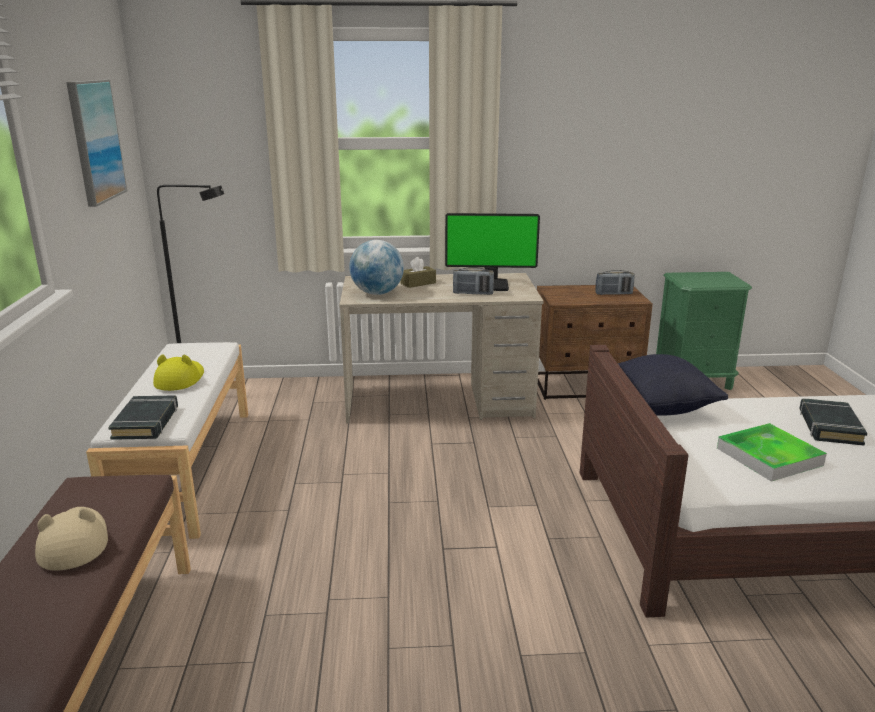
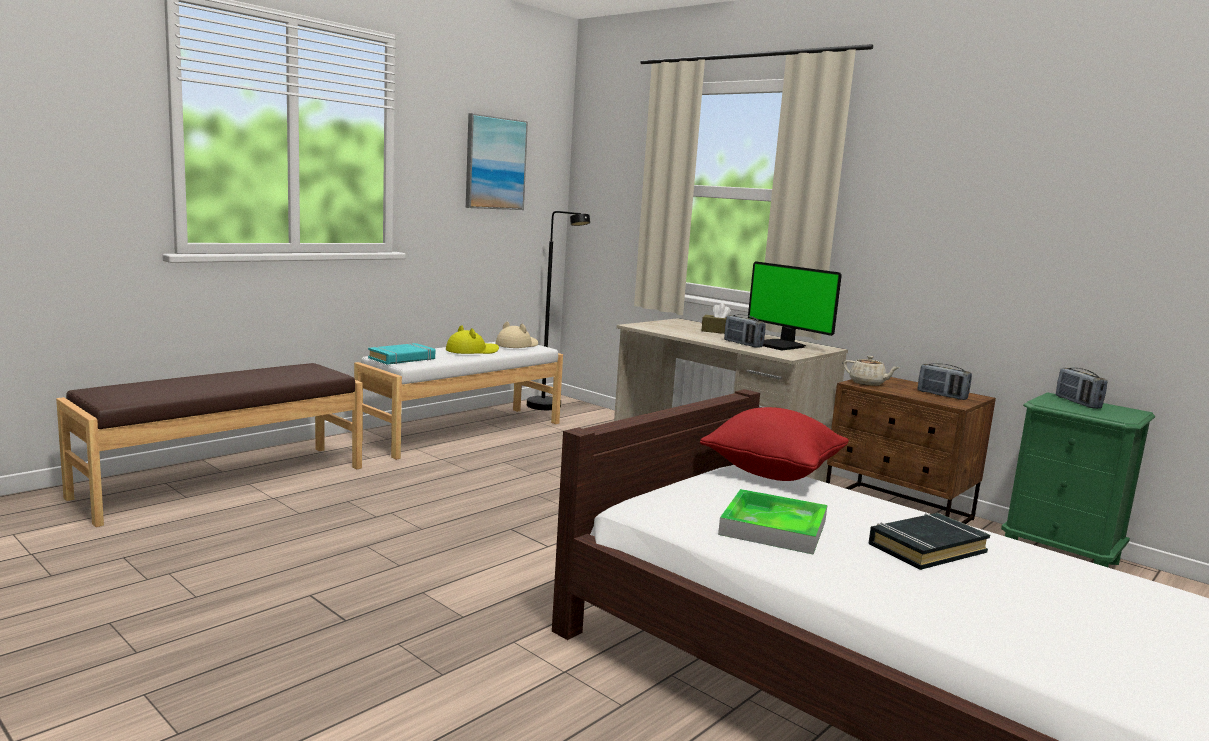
camera: 45 degrees right, 10 degrees down
beige hat [35,507,108,571] -> beige hat moved to [496,321,538,348]
black book [108,395,178,440] -> turquoise book [368,343,435,365]
globe [349,240,404,295] -> none
black pillow [618,354,728,416] -> red pillow [700,407,849,481]
none -> beige teapot [843,356,900,386]
none -> radio [1056,368,1107,409]

